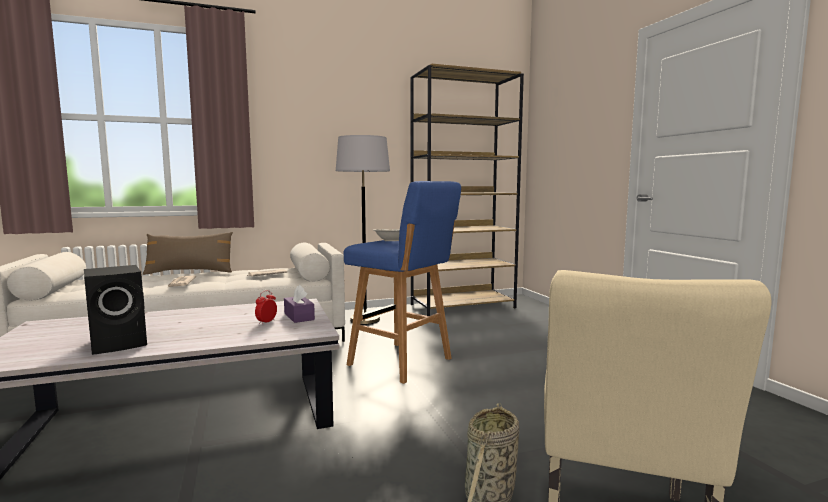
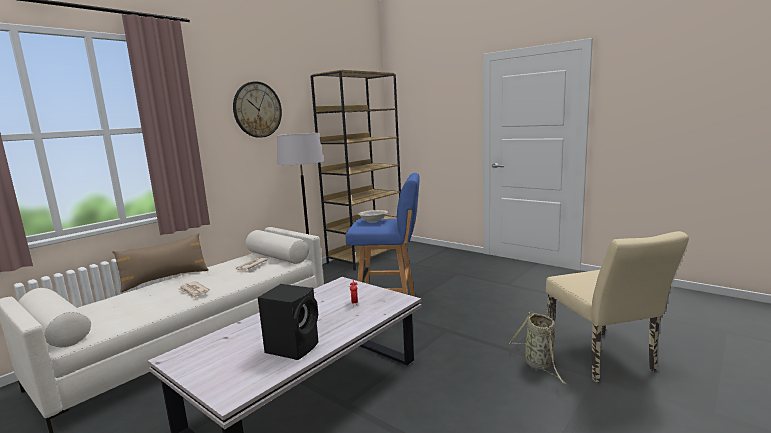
camera: 30 degrees left, 5 degrees up
purple tissue box [284,285,315,323] -> none
none -> wall clock [233,81,282,138]

